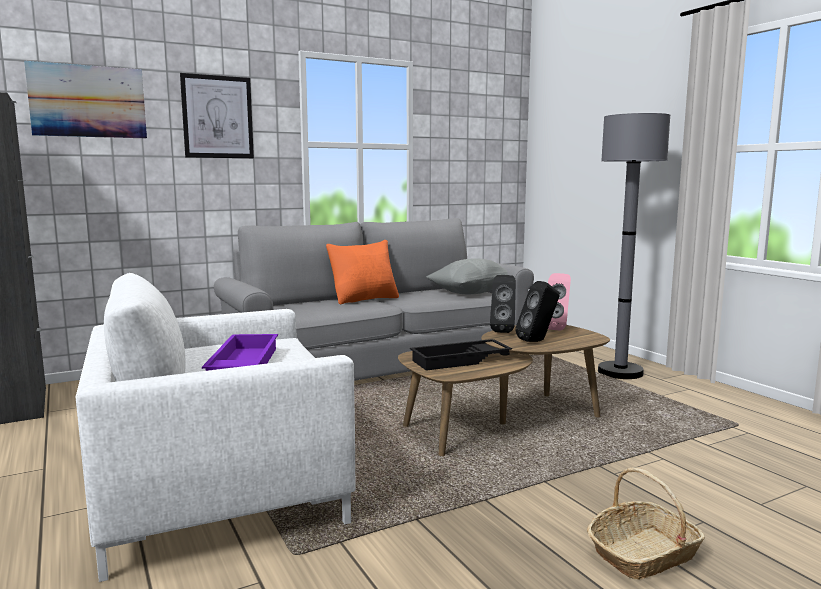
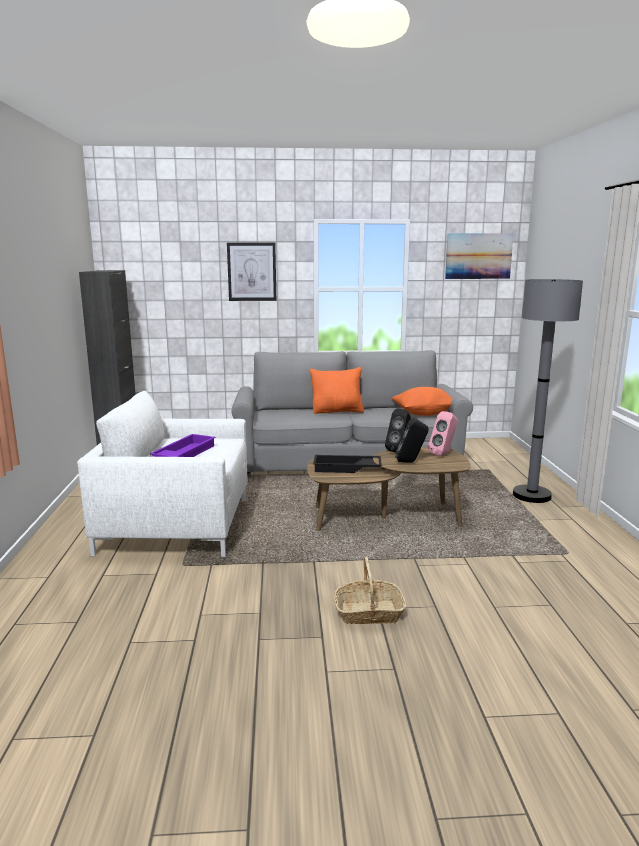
camera: 25 degrees right, 5 degrees up
picture [24,61,147,138] -> picture moved to [445,233,514,279]
grey pillow [426,258,508,294] -> orange pillow [392,387,452,416]

